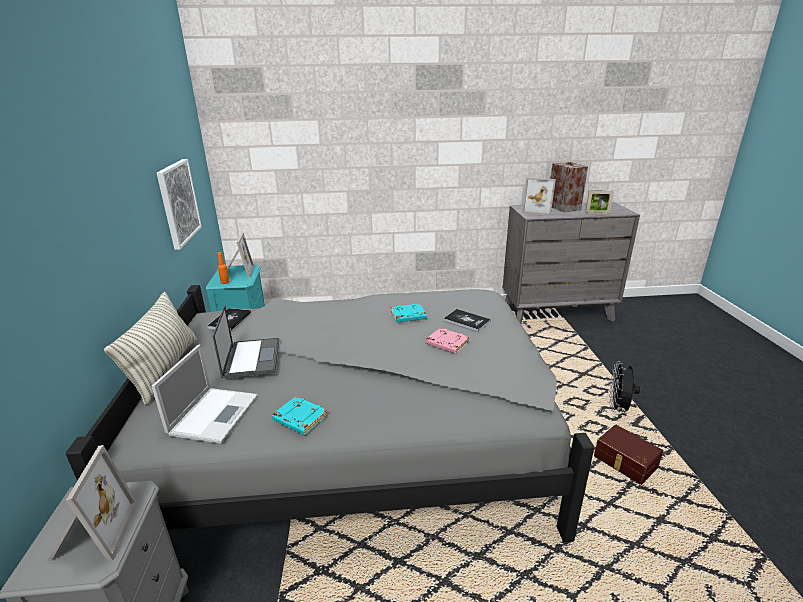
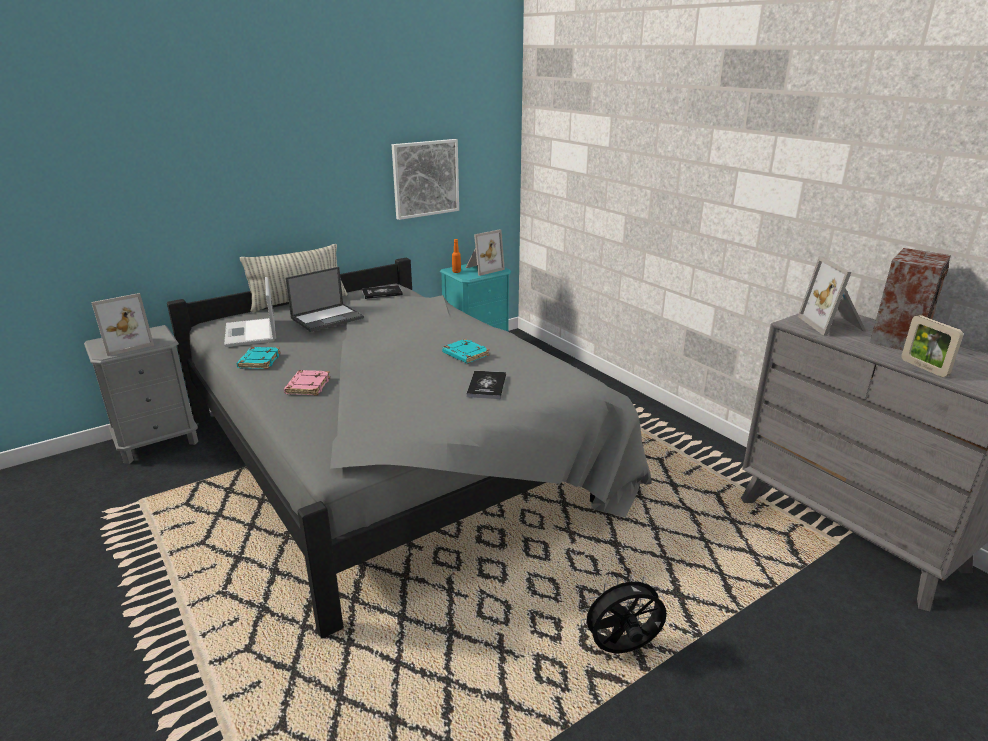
camera: 60 degrees right, 0 degrees up
laptop [151,344,258,444] -> laptop turned 90 degrees clockwise [224,277,276,347]
pink book [426,328,469,353] -> pink book moved to [284,370,330,396]
brown storage box [594,425,663,485] -> none

